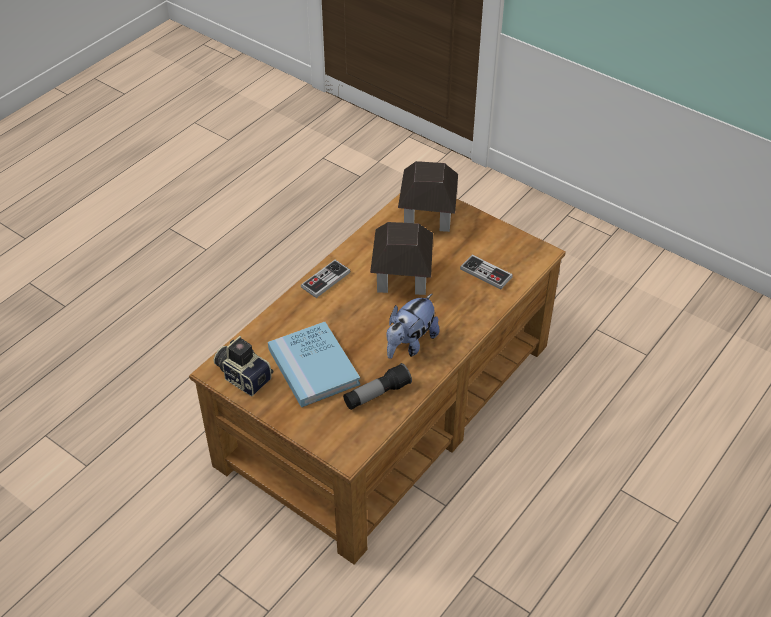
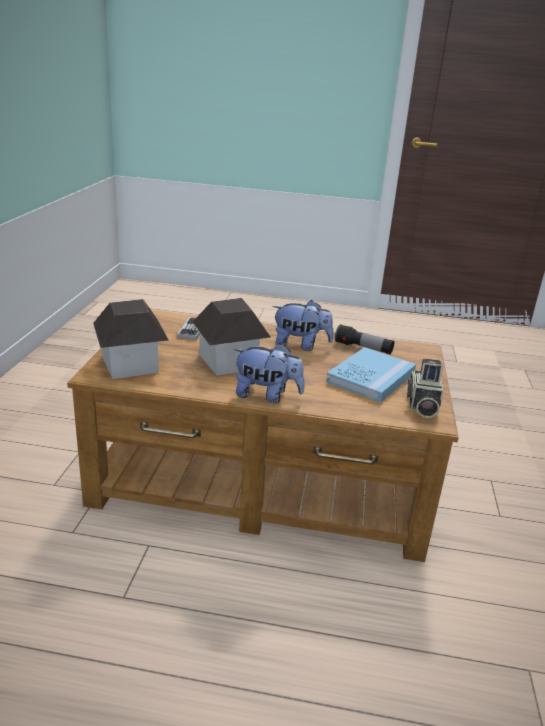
camera: 120 degrees left, 20 degrees down
game controller [301,260,350,298] -> plush toy [234,343,305,403]

